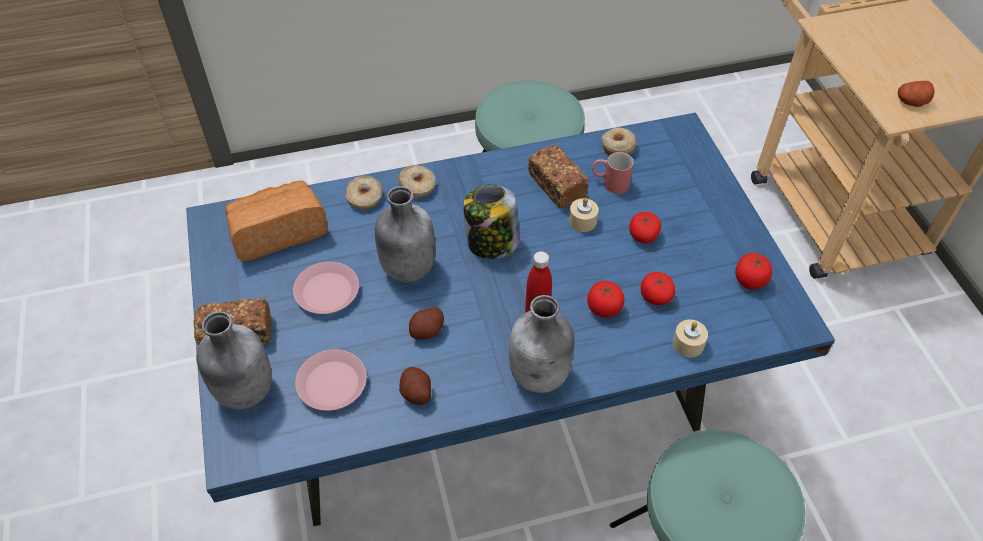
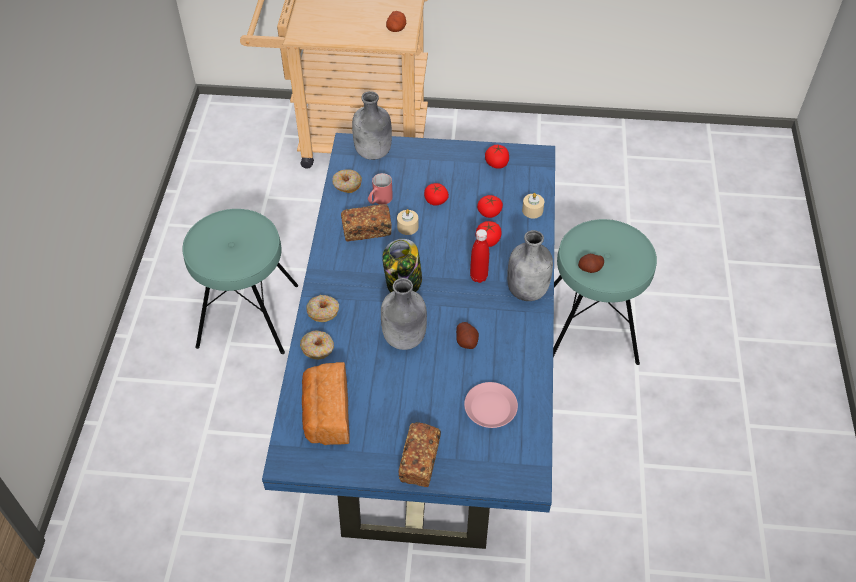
camera: 70 degrees left, 0 degrees up
grey bottle [196,311,272,409] -> grey bottle moved to [352,91,392,160]
pink plate [293,262,359,314] -> none
potato [399,367,431,405] -> potato moved to [578,254,604,273]

